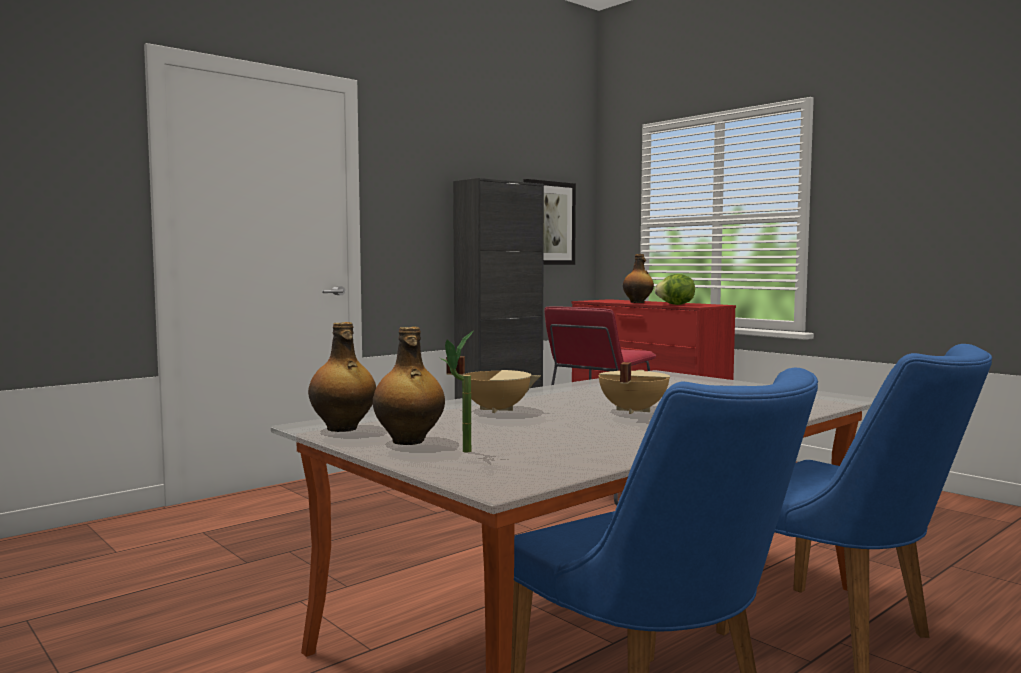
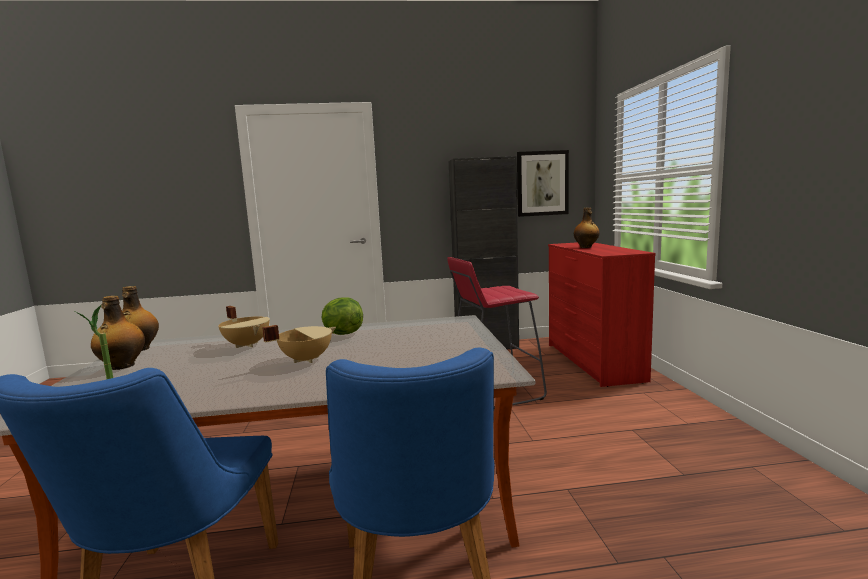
camera: 35 degrees right, 5 degrees up
lettuce [654,274,695,305] -> lettuce moved to [321,297,363,335]

